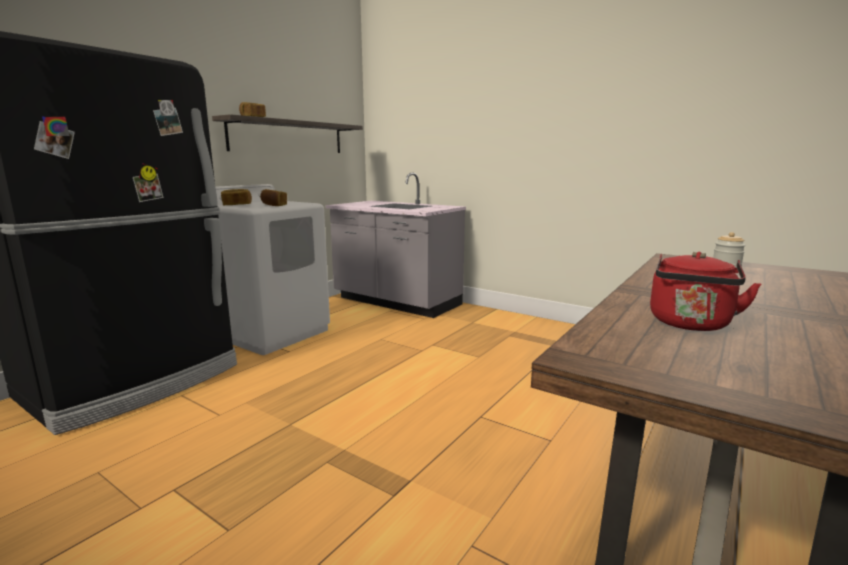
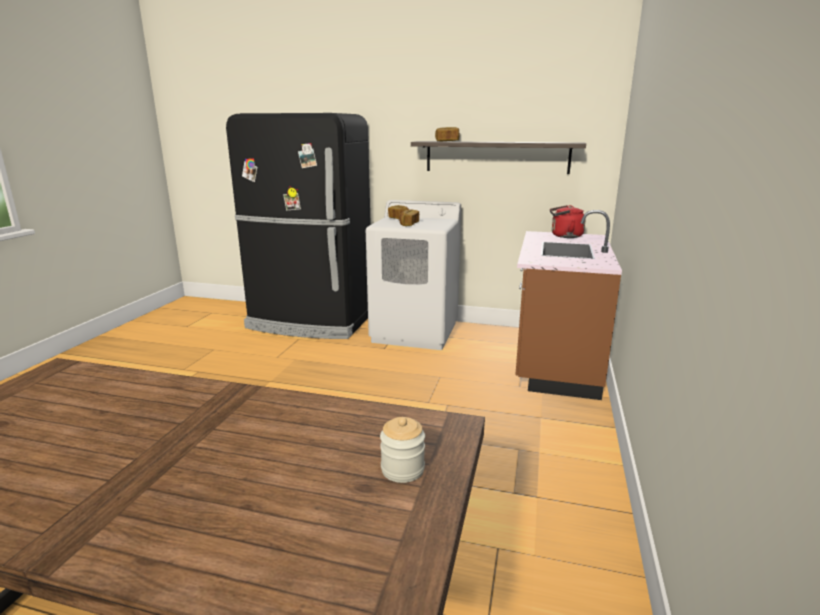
camera: 70 degrees right, 5 degrees up
grey counter [326,173,466,318] -> brown counter [515,210,622,400]
red kettle [650,252,761,331] -> red kettle moved to [550,205,586,238]

